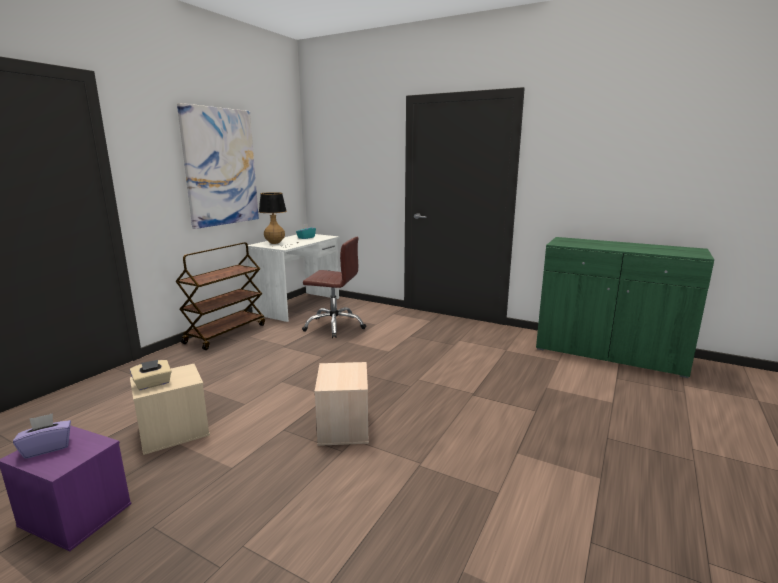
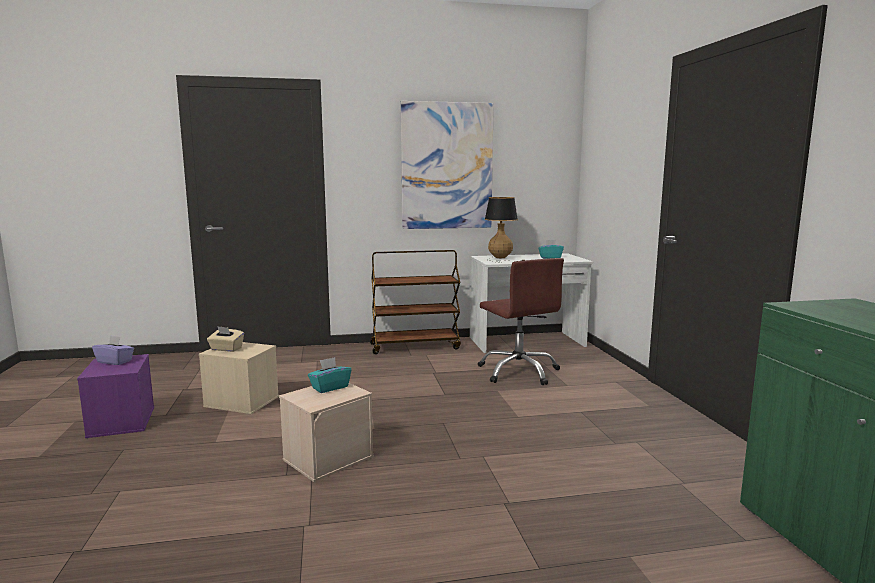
camera: 50 degrees right, 5 degrees down
none -> turquoise tissue box [308,357,351,393]

